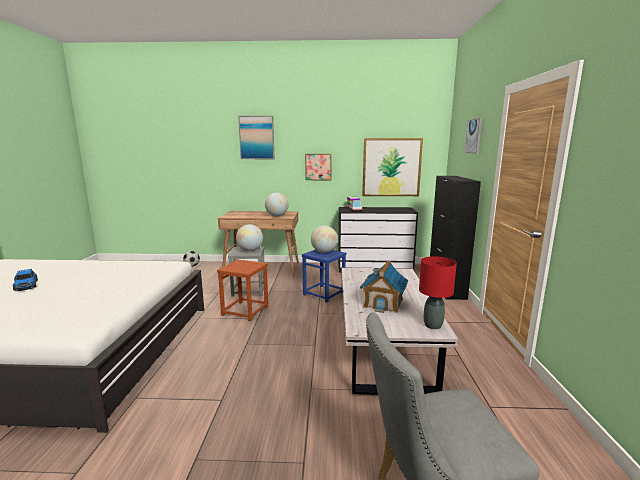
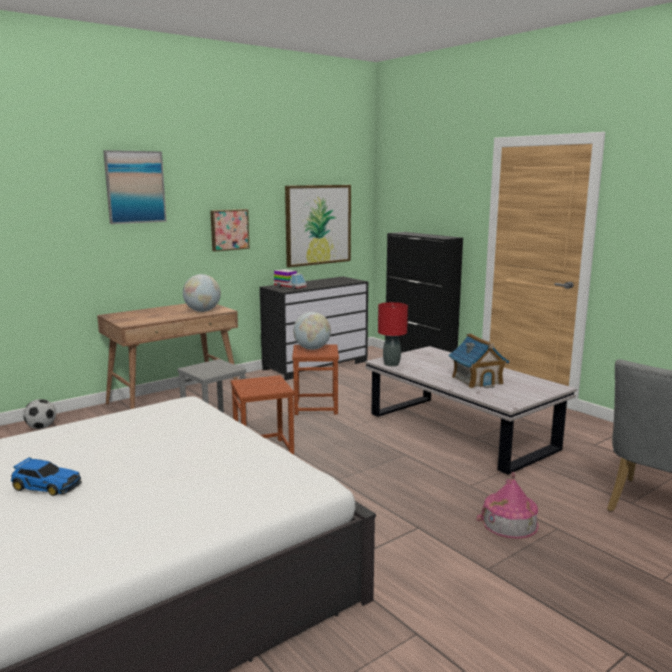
camera: 40 degrees left, 0 degrees up
globe [236,224,263,251] -> none
blue stool [302,249,347,302] -> brown stool [292,344,339,415]
red table lamp [419,256,457,329] -> red table lamp moved to [378,302,408,366]
picture [464,118,482,154] -> none
none -> toy house [476,472,539,539]

